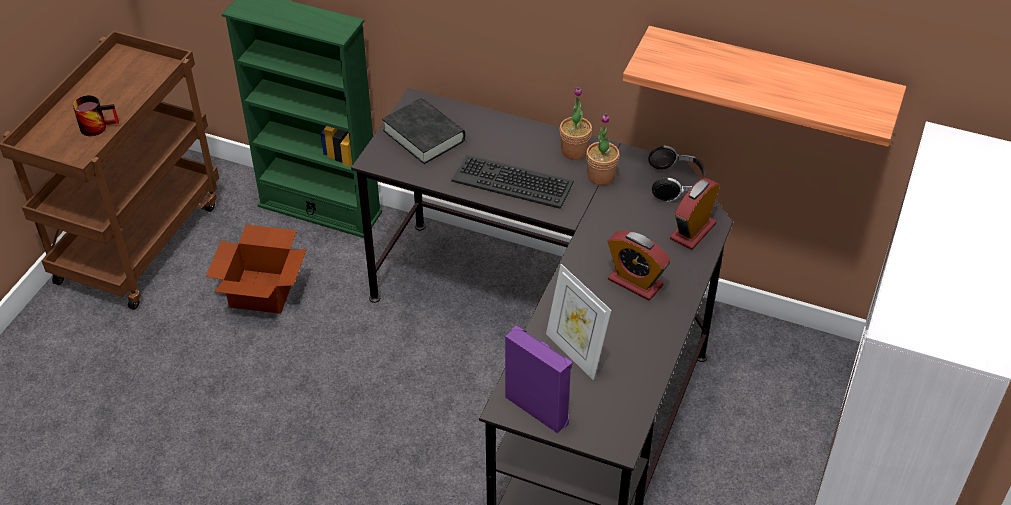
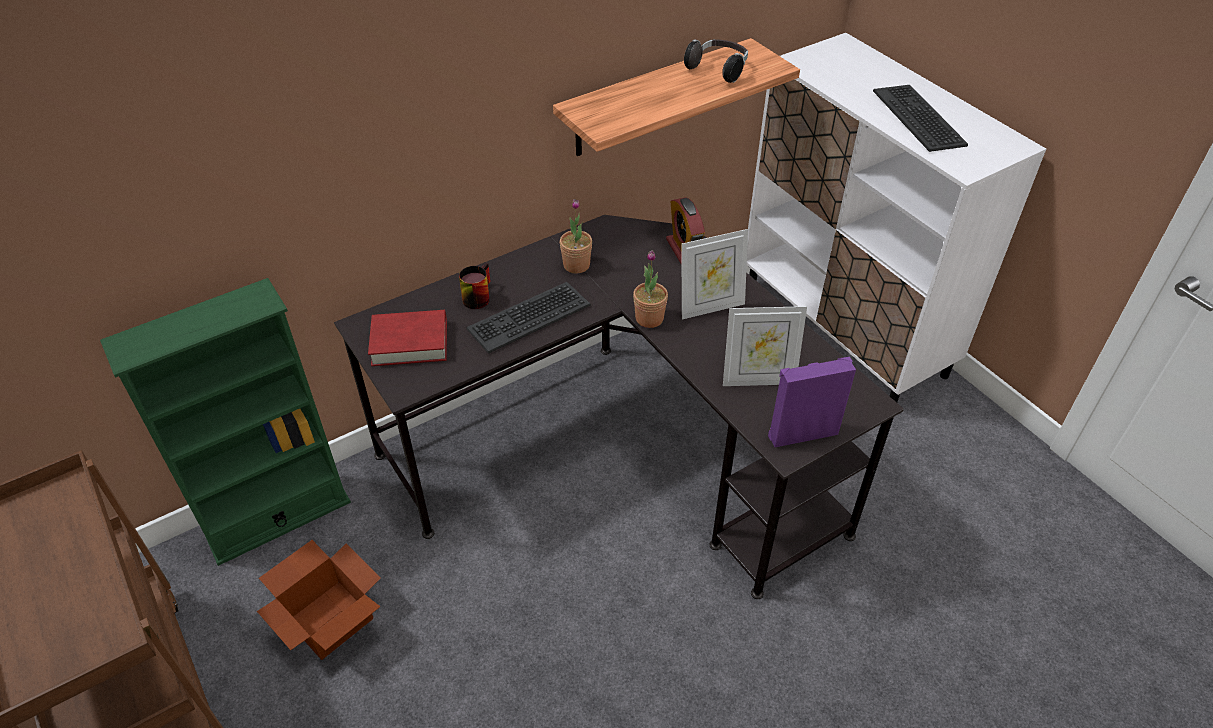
camera: 55 degrees left, 0 degrees up
mug [73,95,119,136] -> mug moved to [459,263,491,309]
black book [382,98,465,164] -> red book [368,310,447,366]
potted plant [560,87,592,160] -> potted plant moved to [633,250,668,328]
alarm clock [607,231,671,300] -> picture frame [681,229,748,320]
headphones [648,145,706,202] -> headphones moved to [684,39,748,83]
none -> keyboard [873,85,968,152]

